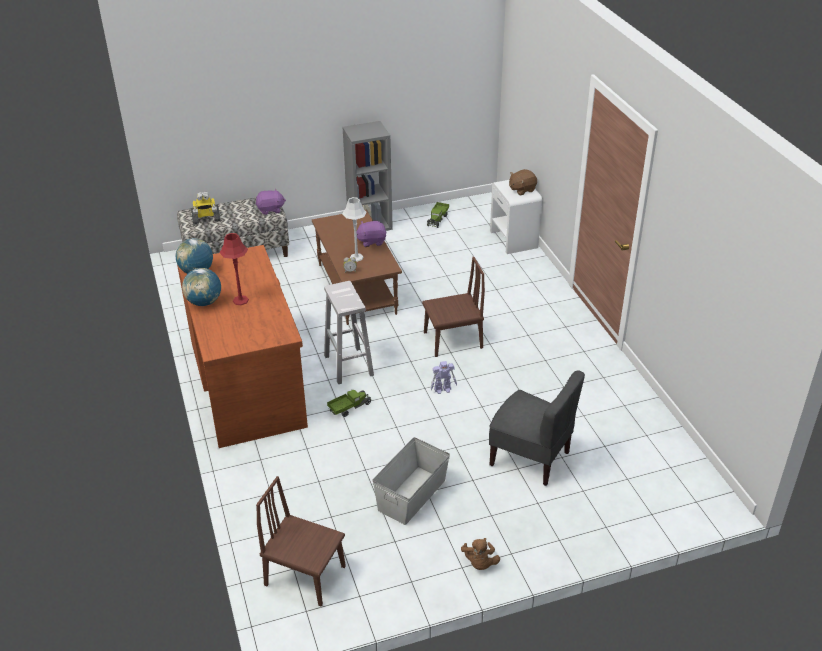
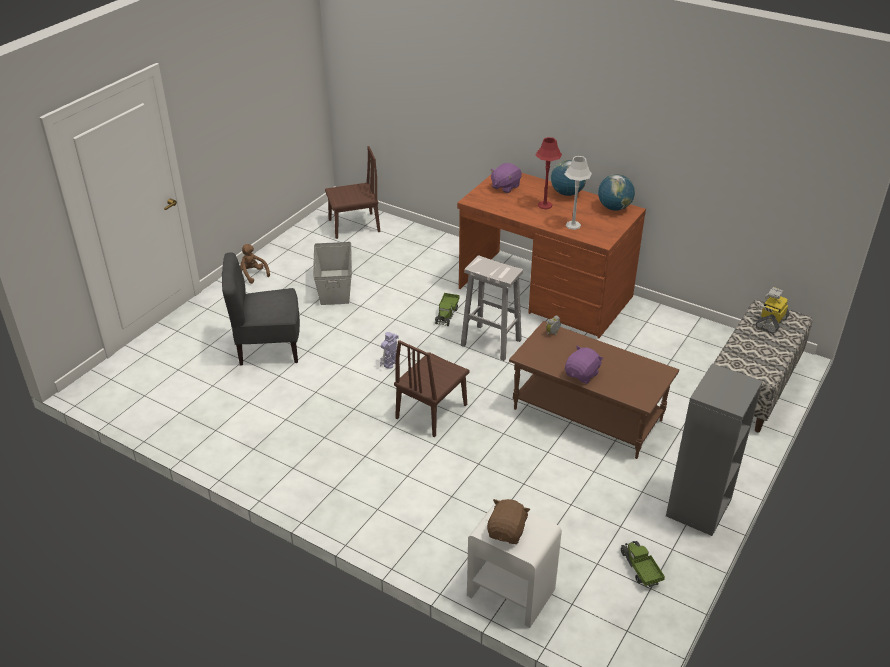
camera: 140 degrees right, 0 degrees up
purple plush toy [256,189,286,215] -> purple plush toy moved to [490,163,522,193]
grey table lamp [342,197,367,262] -> grey table lamp moved to [565,156,592,230]

